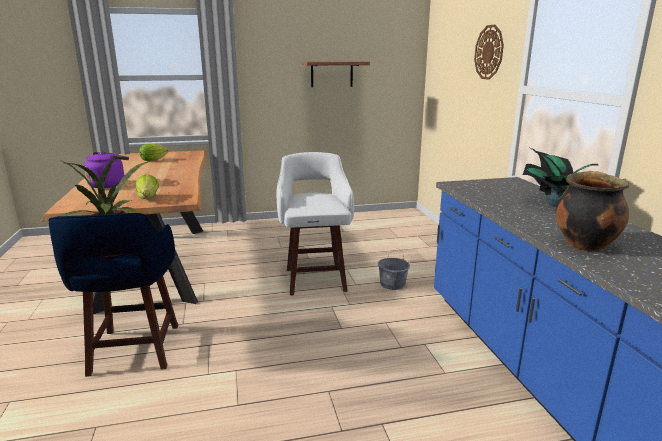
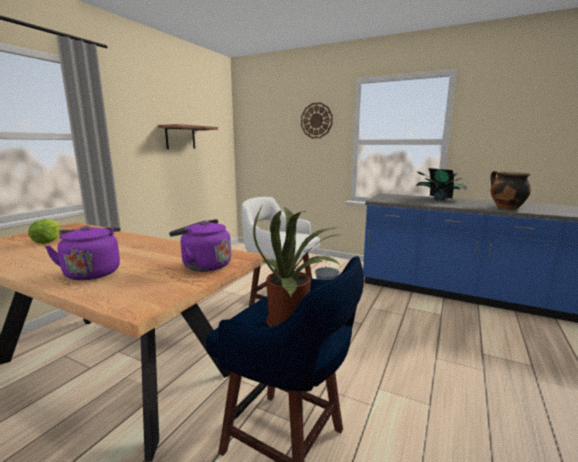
camera: 50 degrees left, 5 degrees down
lettuce [136,174,159,199] -> purple kettle [169,219,231,272]

